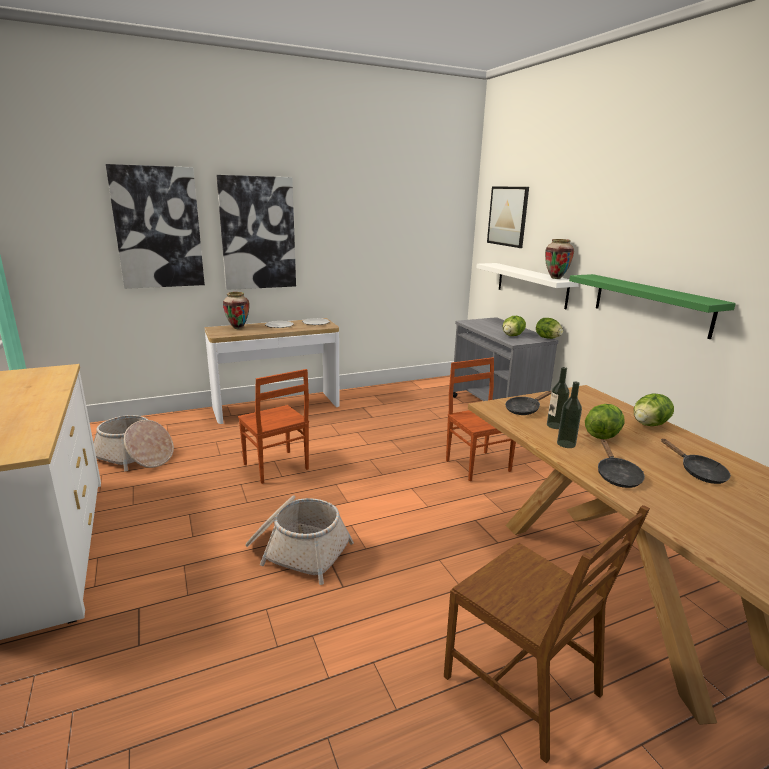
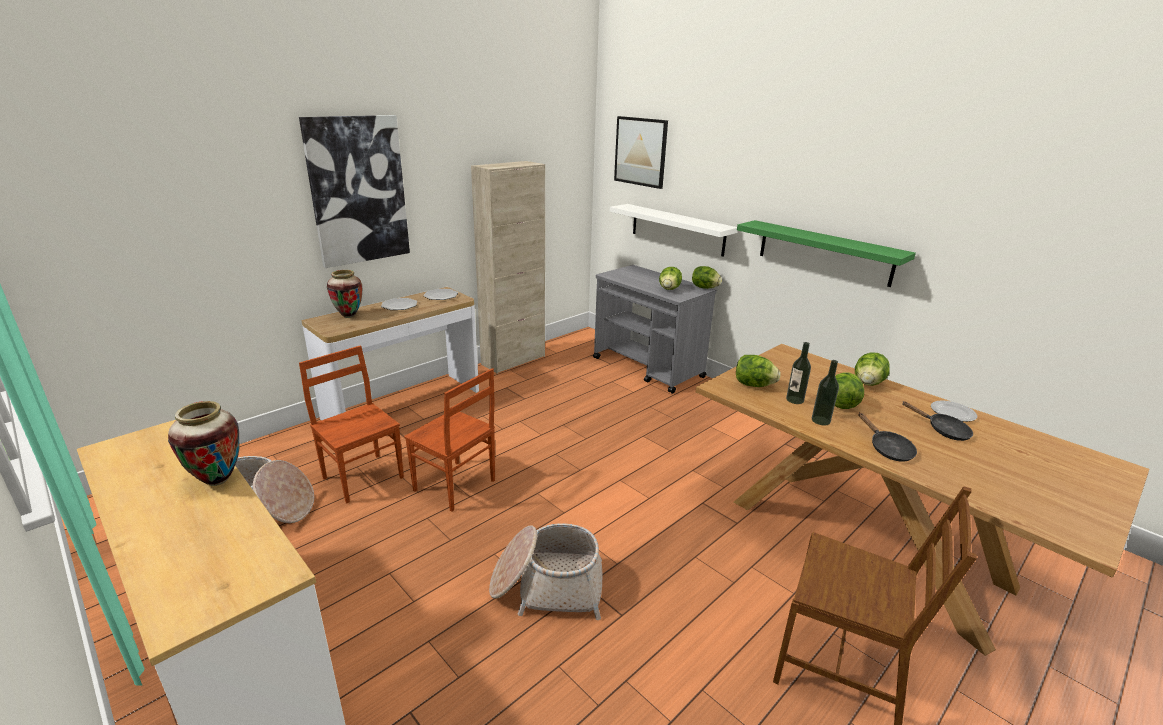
camera: 20 degrees left, 5 degrees up
picture [106,164,205,289] -> none
brown chair [446,357,516,481] -> brown chair moved to [299,346,404,503]
black frying pan [505,391,551,415] -> lettuce [736,355,781,387]
vase [545,239,574,279] -> vase moved to [168,401,239,486]
none -> beige cabinet [471,161,545,374]
none -> plate [931,400,977,422]

